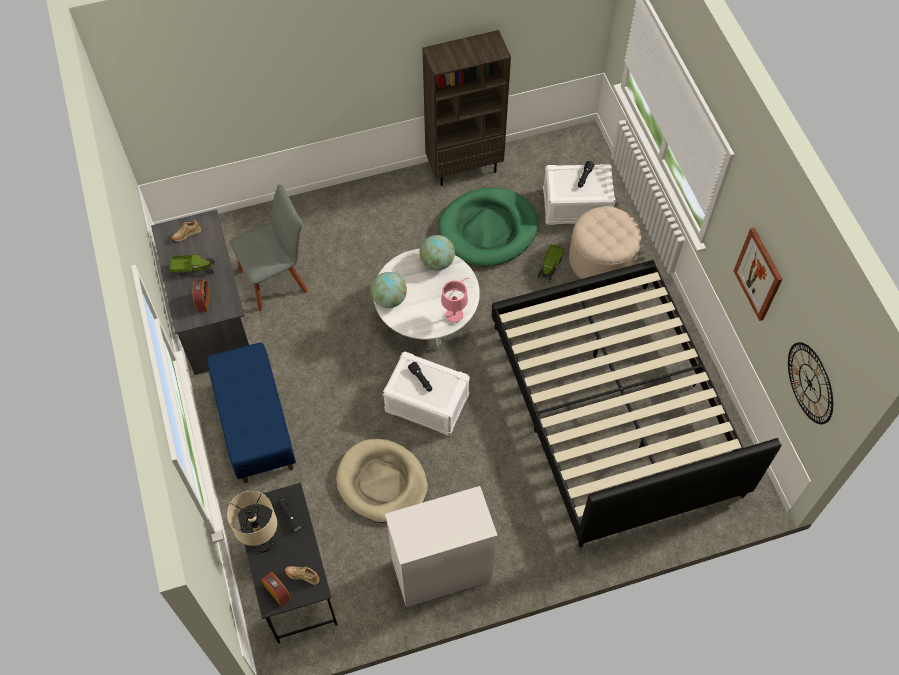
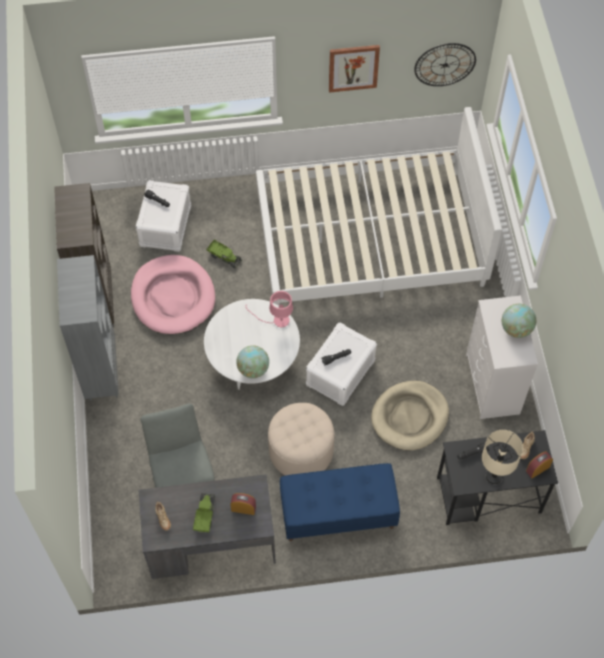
camera: 80 degrees left, 0 degrees up
globe [419,235,455,271] -> globe moved to [502,304,536,338]
green dog bed [438,187,539,266] -> pink dog bed [131,255,215,334]
black bed [492,260,781,548] -> white bed [256,107,502,305]
beige ottoman [569,206,641,279] -> beige ottoman moved to [268,403,334,476]
none -> grey bookcase [57,255,119,401]

